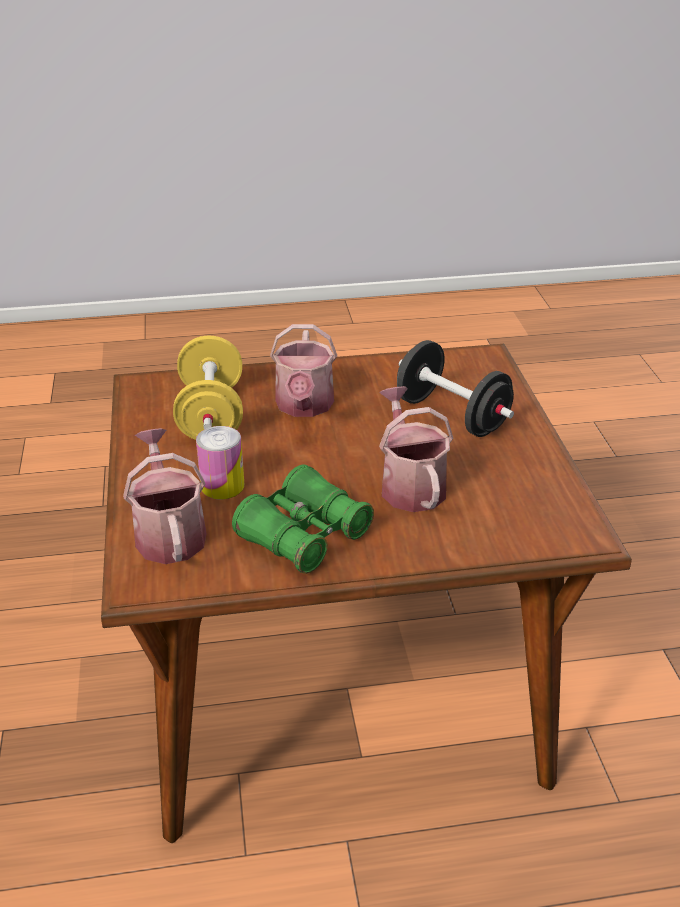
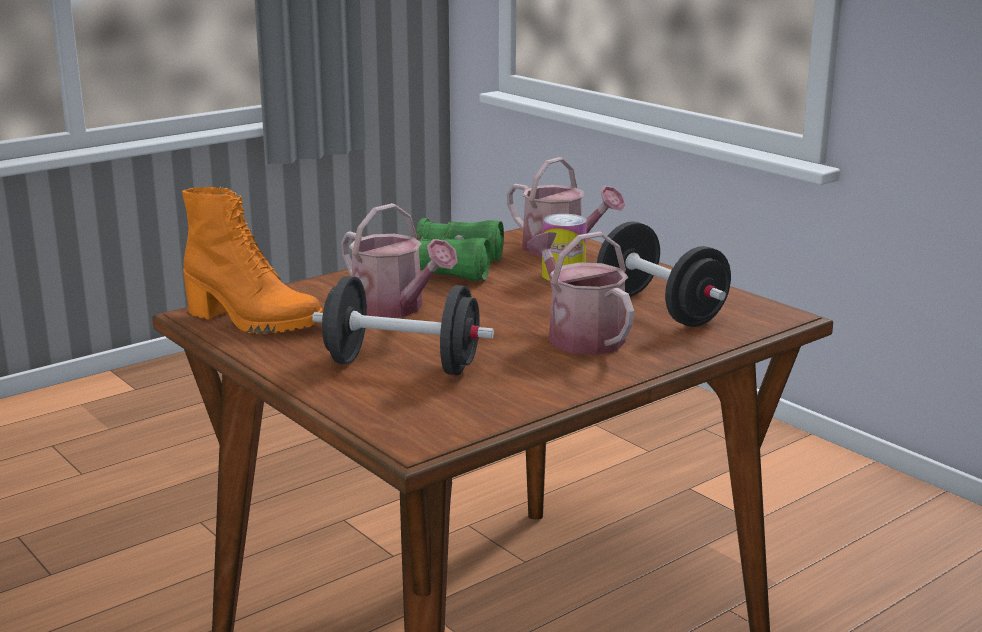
camera: 150 degrees right, 15 degrees down
yellow dumbbell [173,335,243,440] -> black dumbbell [597,221,731,327]
none -> orange boot [182,187,323,334]

